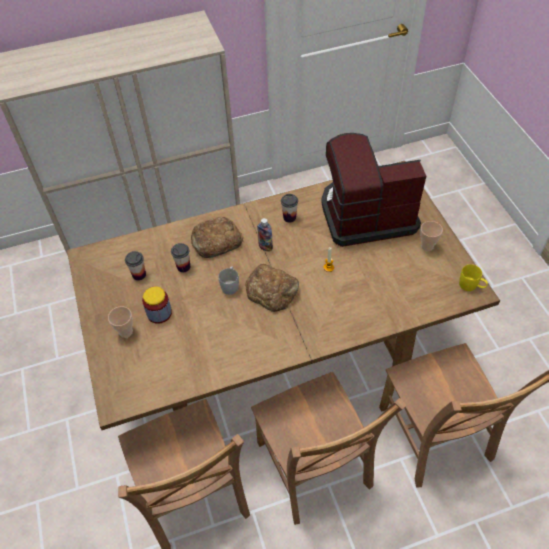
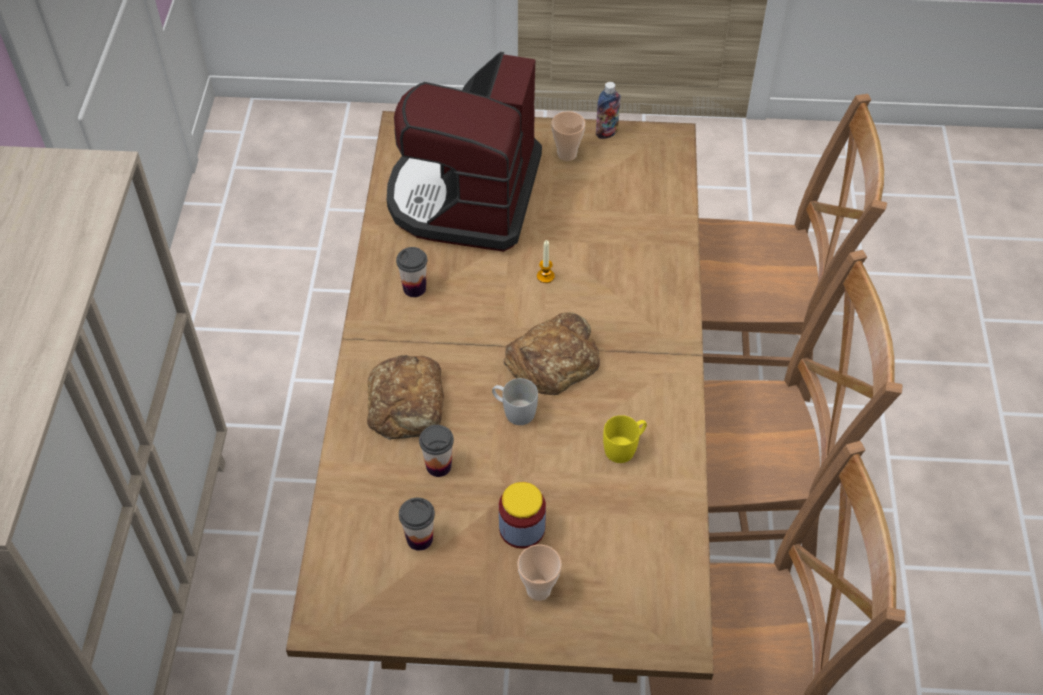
camera: 70 degrees left, 0 degrees up
bottle [257,218,273,252] -> bottle moved to [596,82,621,139]
yellow mug [459,264,488,291] -> yellow mug moved to [603,415,647,463]

